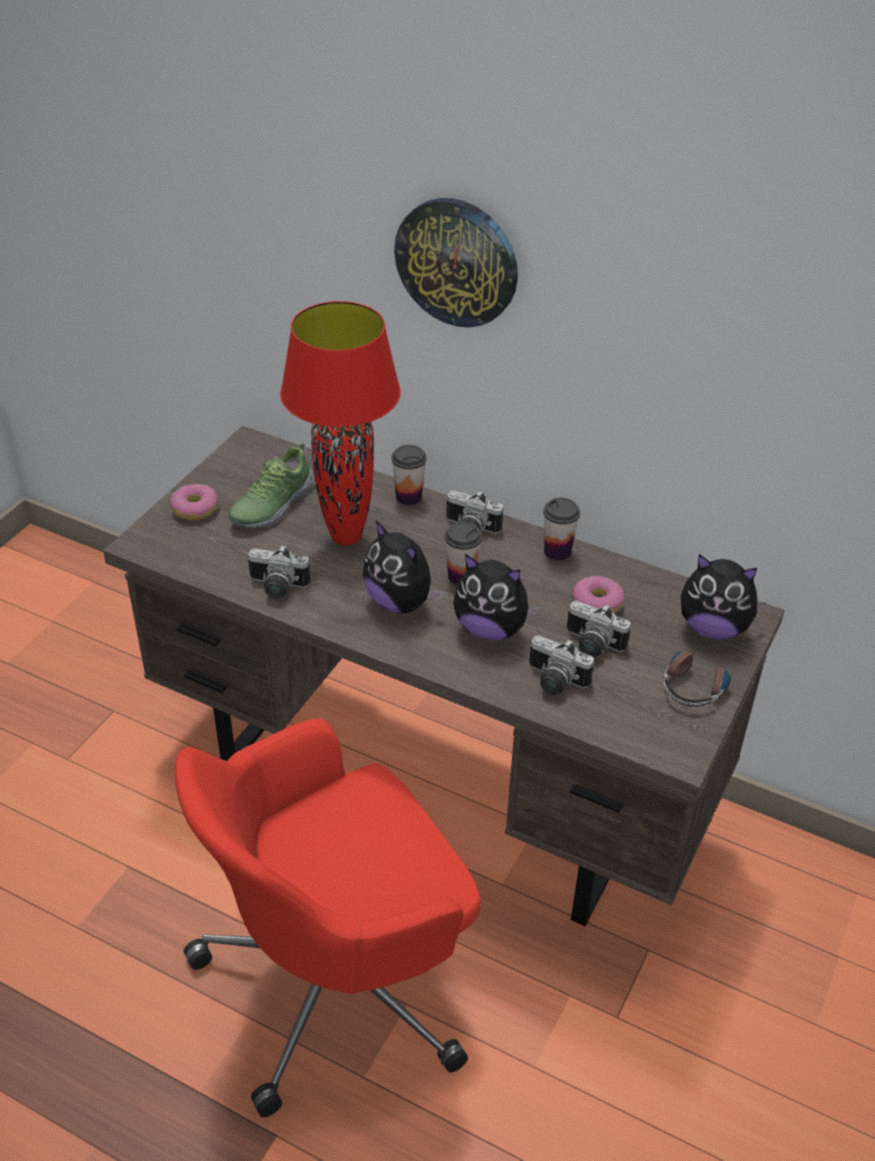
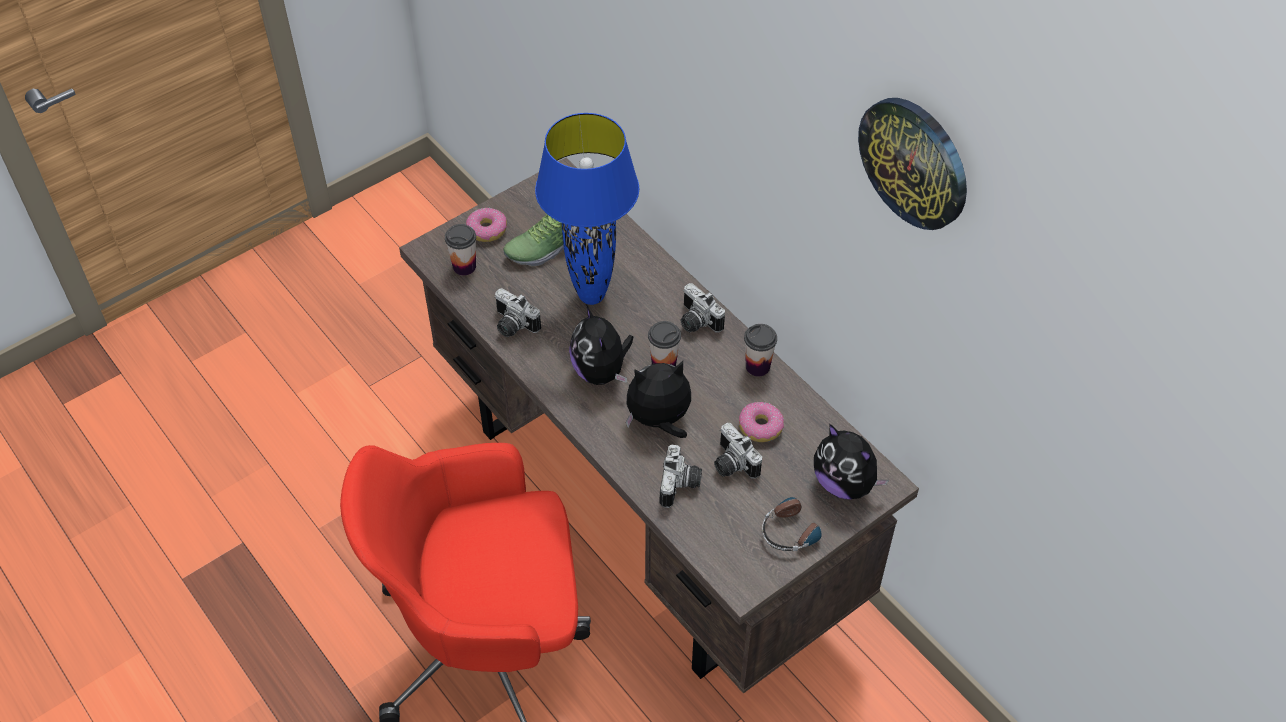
camera: 25 degrees right, 10 degrees up
red table lamp [280,301,401,546] -> blue table lamp [535,113,639,305]
cup [391,445,427,505] -> cup moved to [445,224,476,276]
wall clock [394,198,518,327] -> wall clock moved to [858,98,967,230]
plush toy [453,554,540,641] -> plush toy turned 120 degrees clockwise [626,361,691,438]
camera [529,635,594,695] -> camera turned 135 degrees counterclockwise [660,445,702,508]

